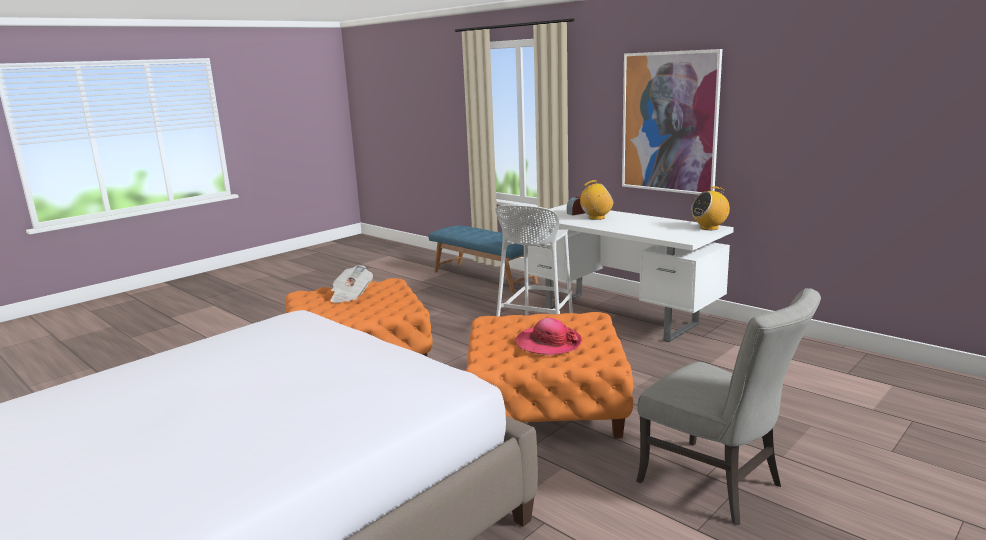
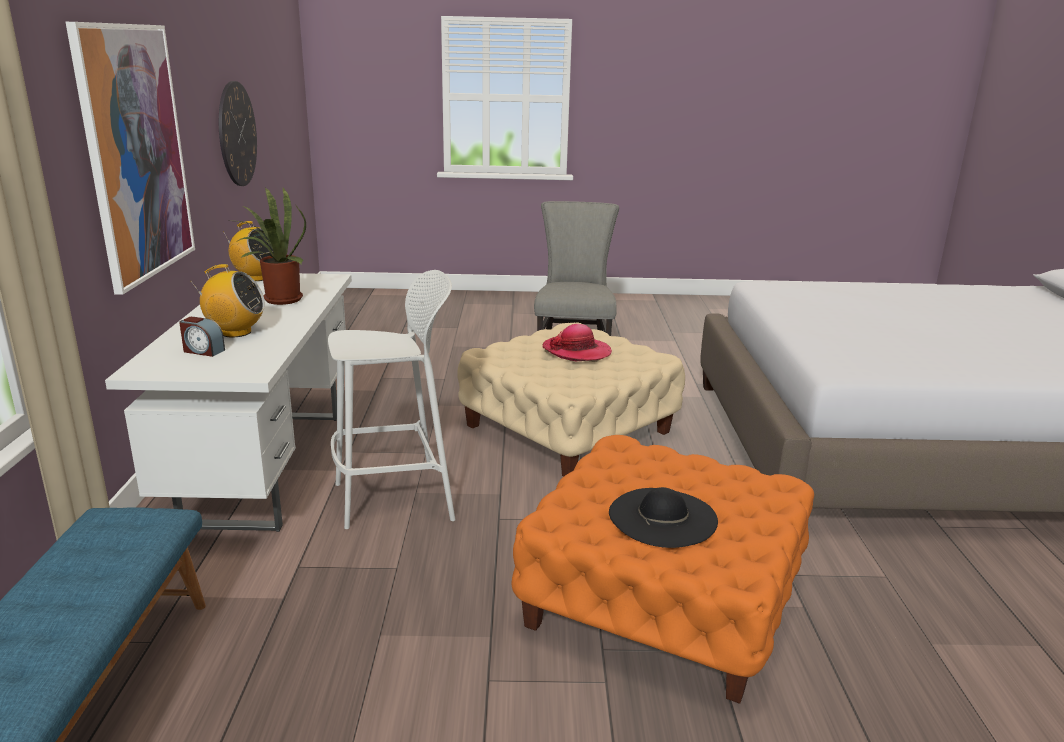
camera: 135 degrees left, 5 degrees up
newspaper [330,265,373,303] -> black hat [609,487,718,548]
orange ottoman [466,312,633,439] -> beige ottoman [457,323,685,477]
radio [580,180,614,220] -> radio turned 150 degrees clockwise [192,264,265,337]
none -> wall clock [219,81,257,186]
none -> potted plant [238,188,306,305]

